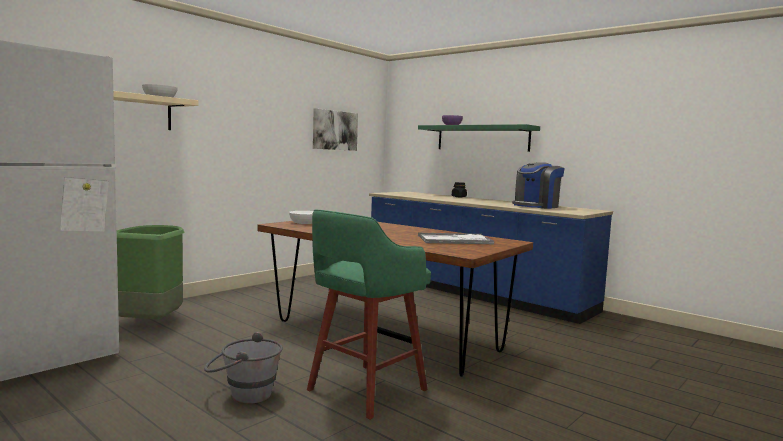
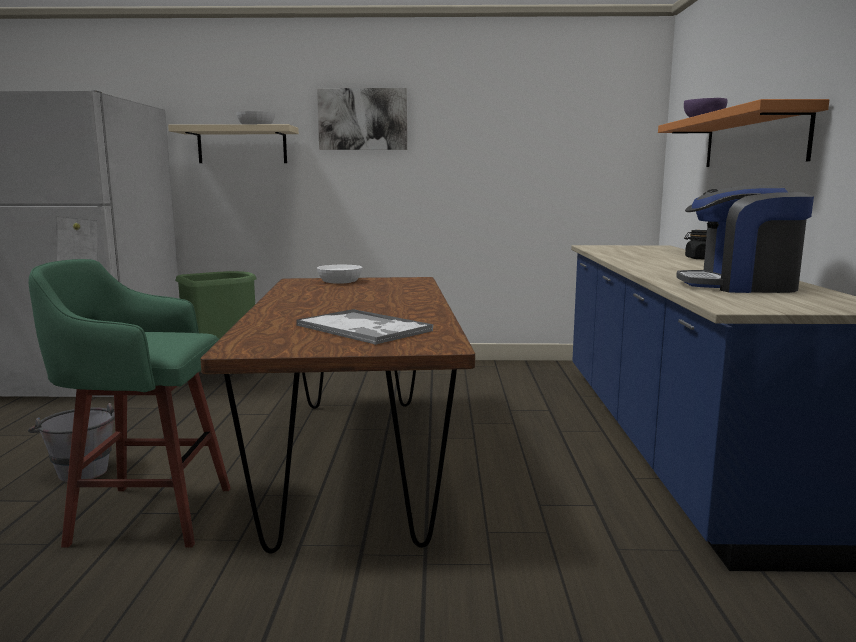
camera: 50 degrees right, 5 degrees up
picture [313,108,358,151] -> picture moved to [317,88,407,150]
green shelf [418,124,540,152] -> orange shelf [658,99,830,167]

